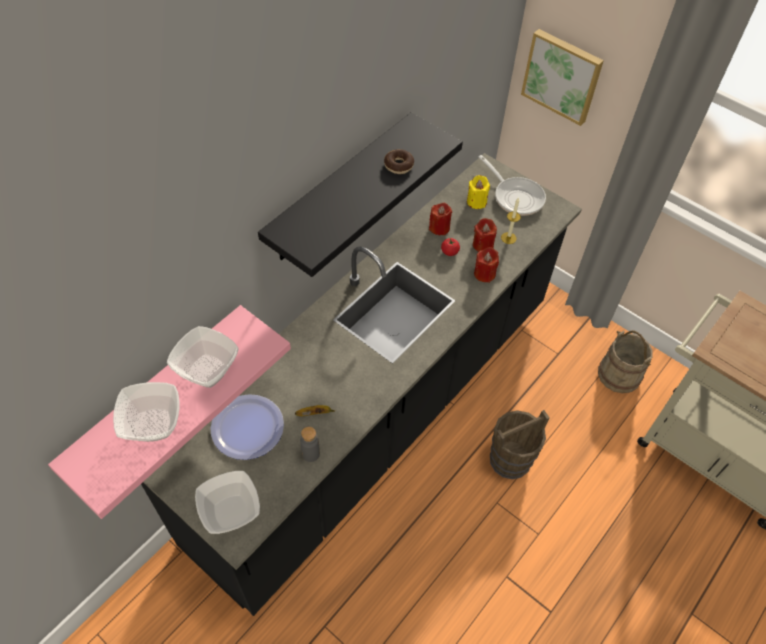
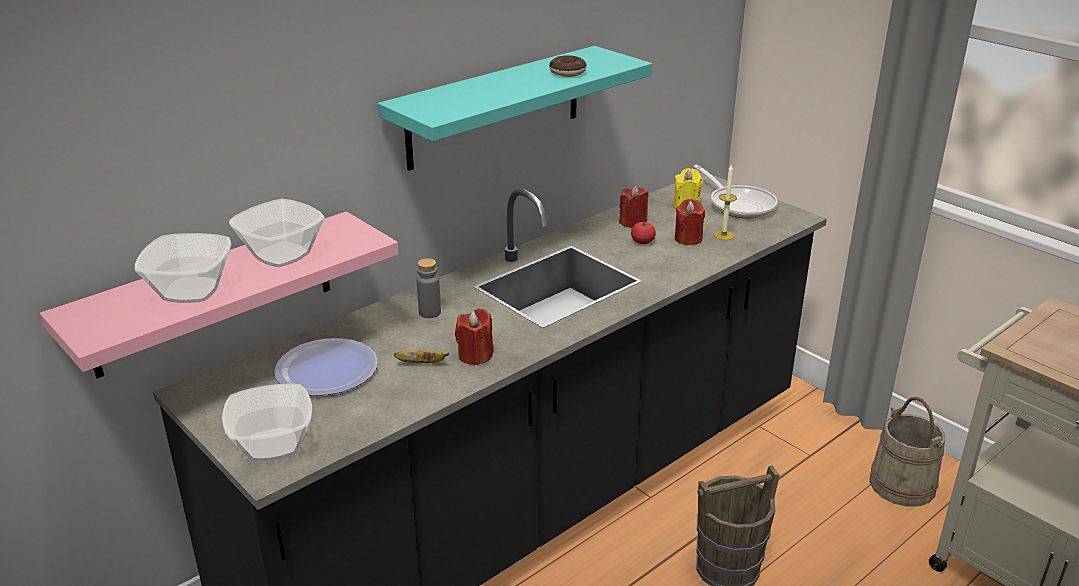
camera: 10 degrees right, 25 degrees down
black shelf [258,112,463,277] -> turquoise shelf [377,46,652,171]
grey bottle [300,427,320,462] -> grey bottle moved to [417,258,441,318]
red candle [474,247,499,283] -> red candle moved to [455,308,494,365]
picture [521,29,604,126] -> none

